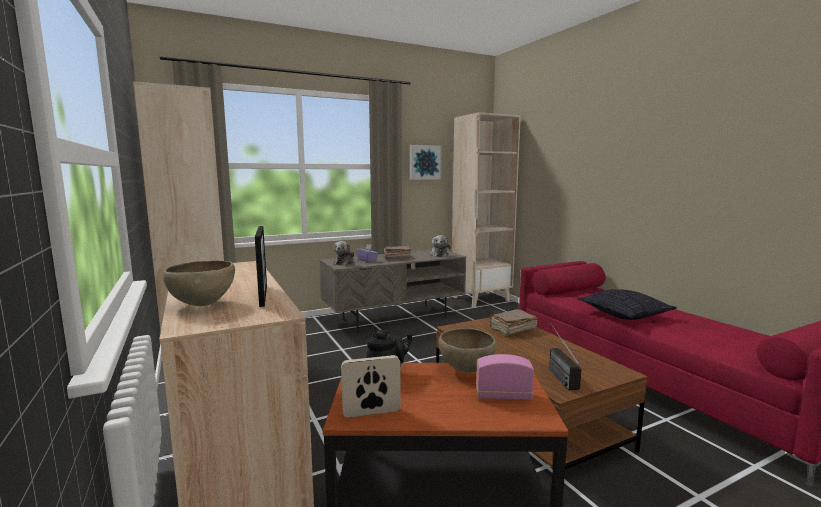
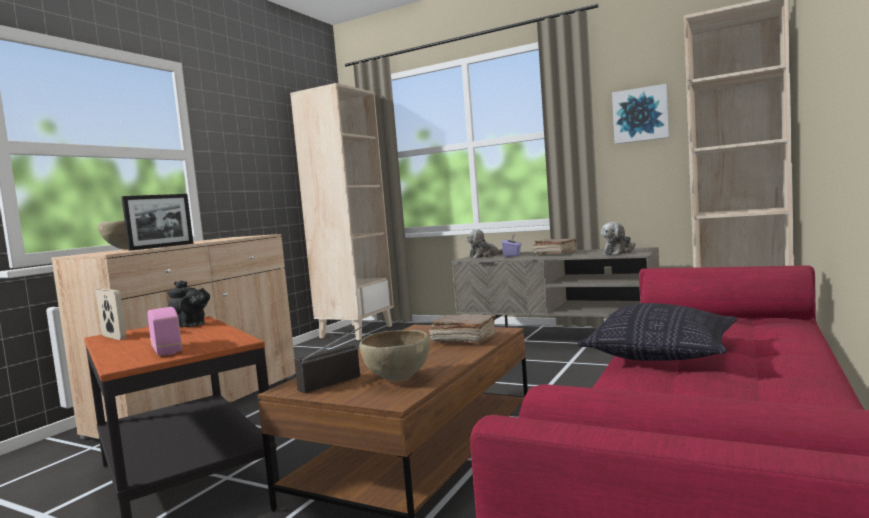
camera: 55 degrees right, 5 degrees down
brown bowl [438,328,497,373] -> brown bowl moved to [359,330,430,381]

